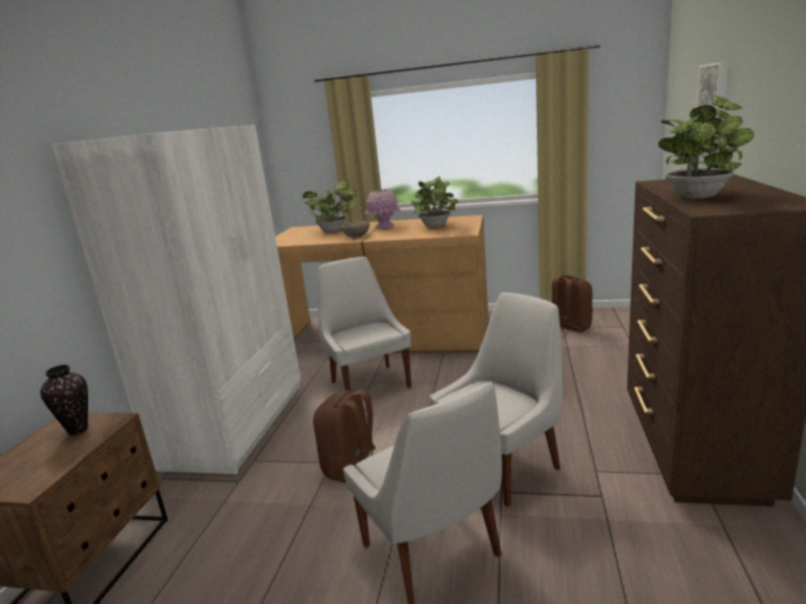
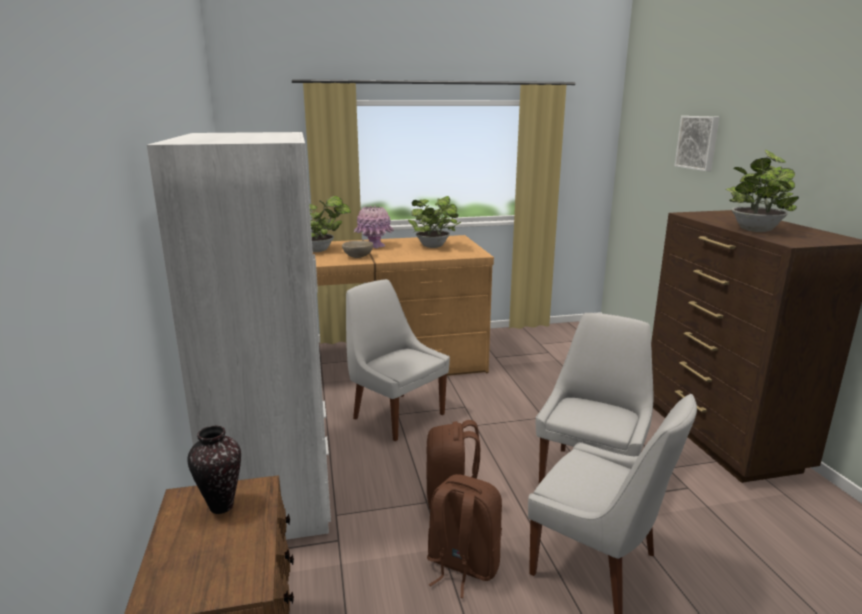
camera: 25 degrees left, 0 degrees up
brown backpack [552,275,593,335] -> brown backpack moved to [427,474,502,598]

